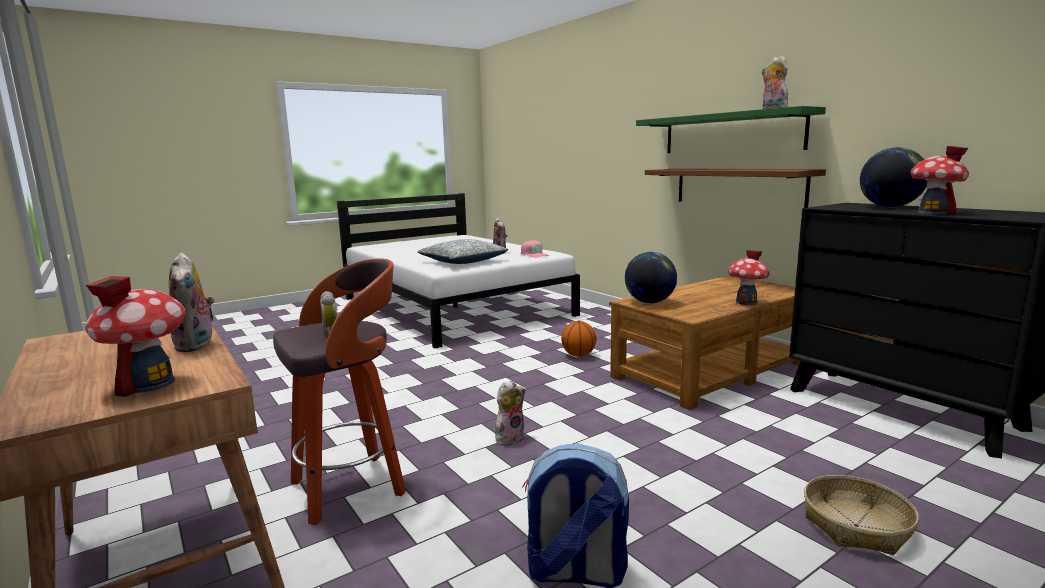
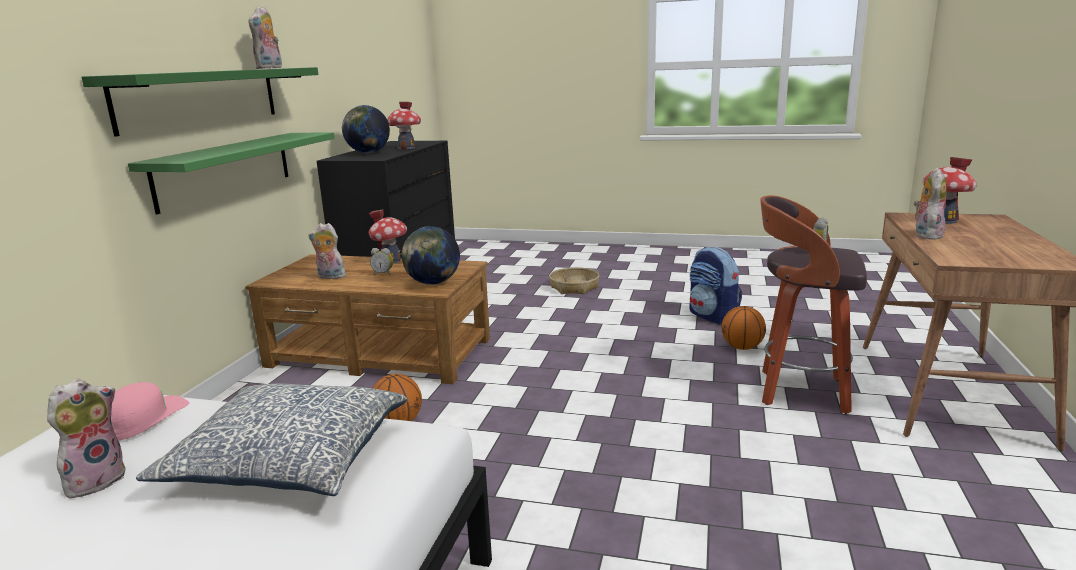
camera: 130 degrees left, 5 degrees up
plush toy [495,380,526,446] -> plush toy moved to [308,223,346,279]
brown shelf [645,169,826,208] -> green shelf [128,132,335,214]
none -> alarm clock [370,248,393,275]
none -> basketball [721,306,766,350]

